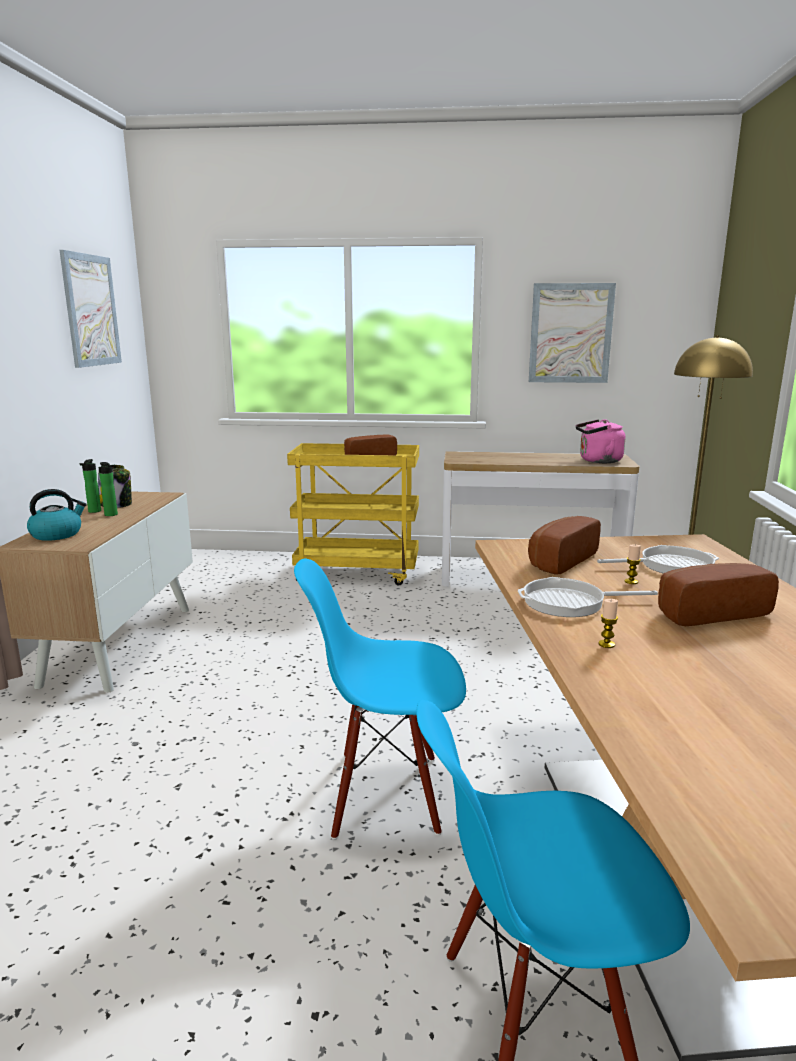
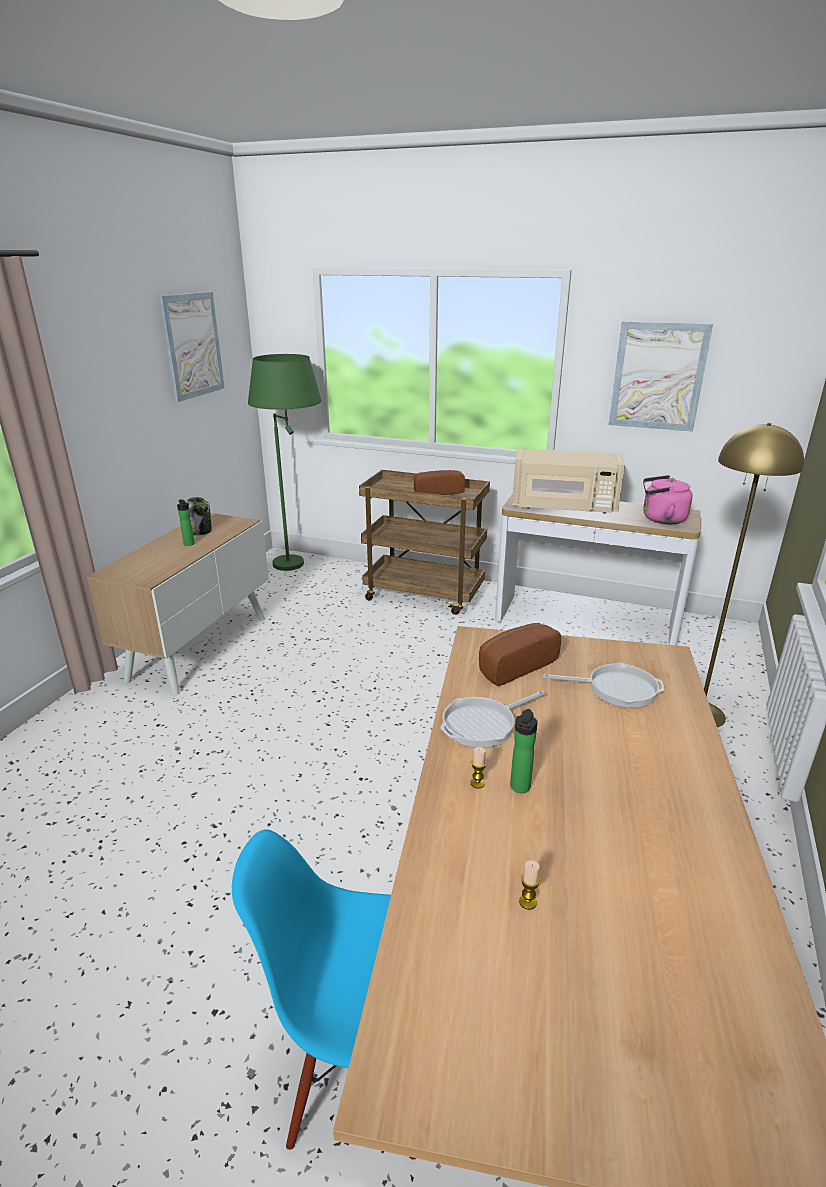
camera: 15 degrees right, 10 degrees up
kettle [27,489,87,541] -> none
bottle [79,459,101,513] -> bottle moved to [510,709,538,793]
yellow cart [287,443,419,585] -> brown cart [359,470,490,615]
blue chair [294,559,466,840] -> none
frying pan [517,577,658,617] -> frying pan turned 45 degrees counterclockwise [440,691,545,748]
candle [625,544,641,584] -> candle moved to [519,860,540,910]
bread [658,563,779,626] -> none
none -> green floor lamp [248,354,321,571]
none -> beige microwave [512,448,625,514]

